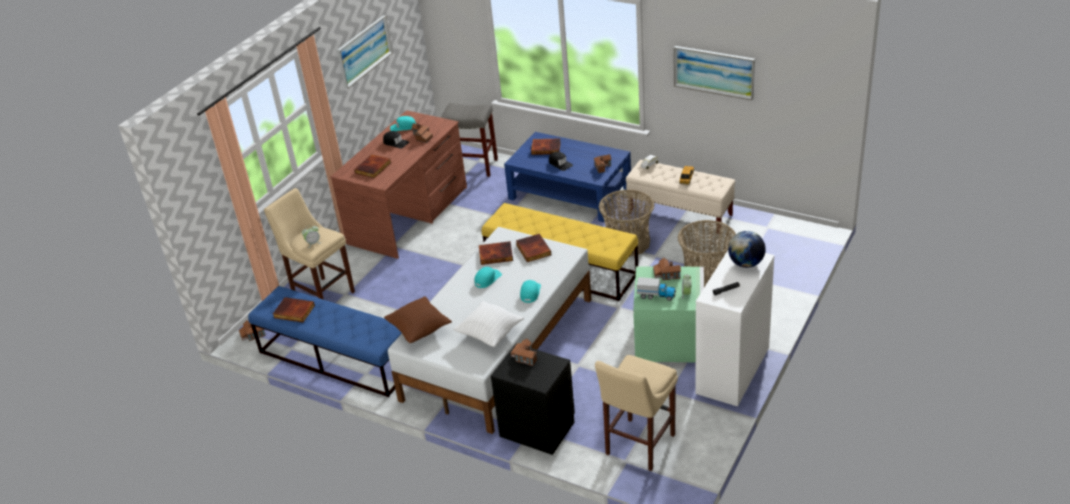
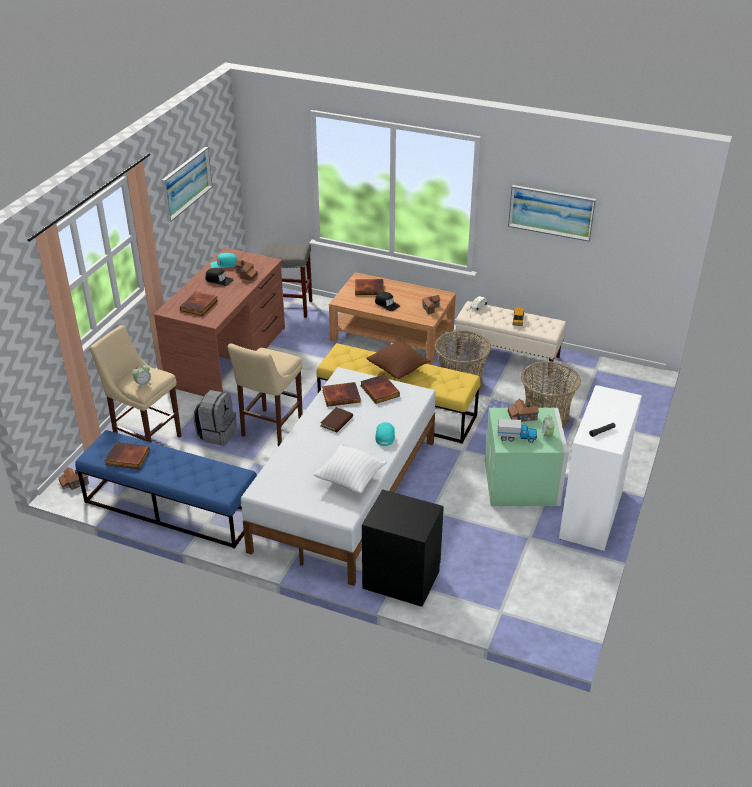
camera: 10 degrees left, 0 degrees up
brown pillow [384,296,452,343] -> brown pillow moved to [366,341,431,379]
turquoise cap [475,267,502,288] -> brown book [320,407,353,432]
blue coffee table [504,132,631,222] -> brown coffee table [329,272,456,364]
toy house [510,338,537,366] -> none
beige stool [595,355,678,471] -> beige stool moved to [228,343,303,447]
globe [728,231,766,268] -> none
none -> grey backpack [194,390,237,446]

